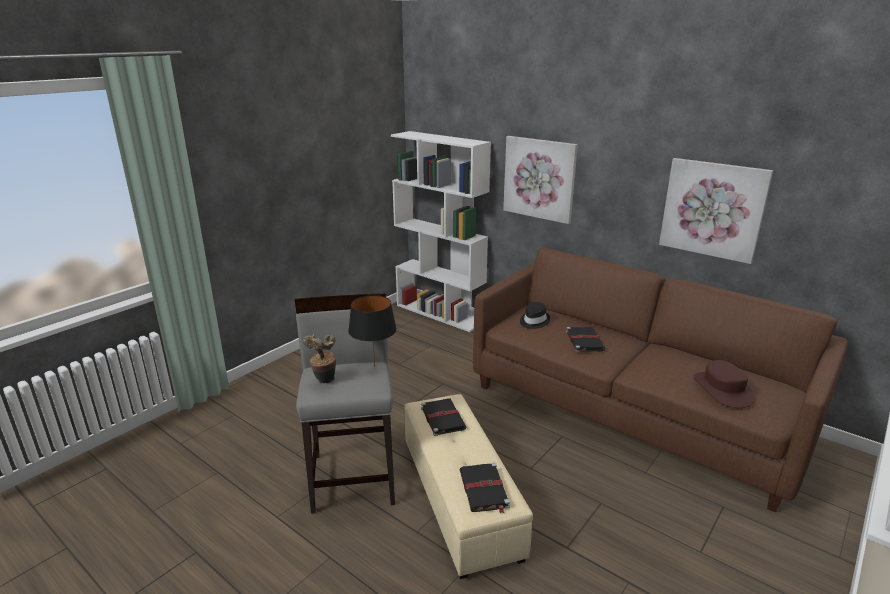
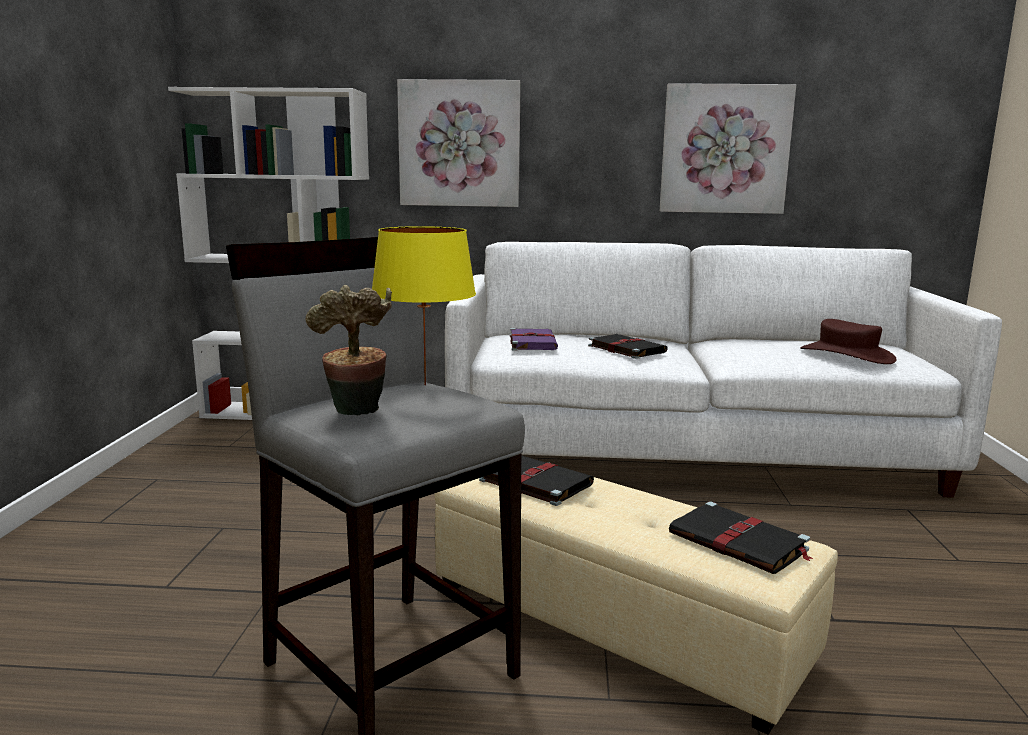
camera: 35 degrees left, 10 degrees down
black table lamp [348,295,397,367] -> yellow table lamp [372,226,476,385]
brown sofa [473,248,848,513] -> white sofa [445,242,1002,498]
black hat [520,302,550,329] -> purple book [510,328,558,350]

